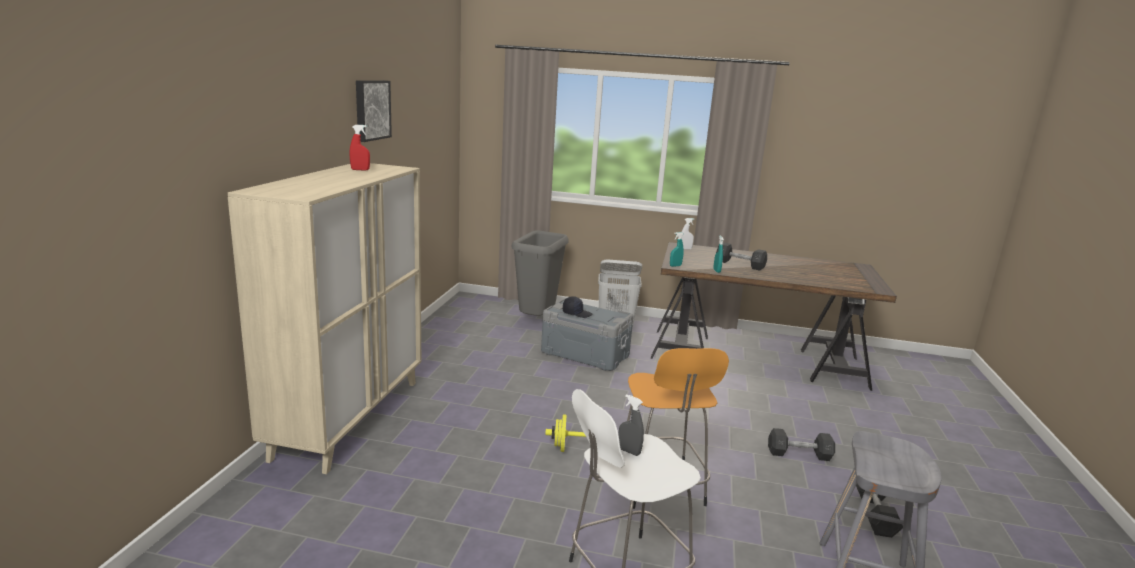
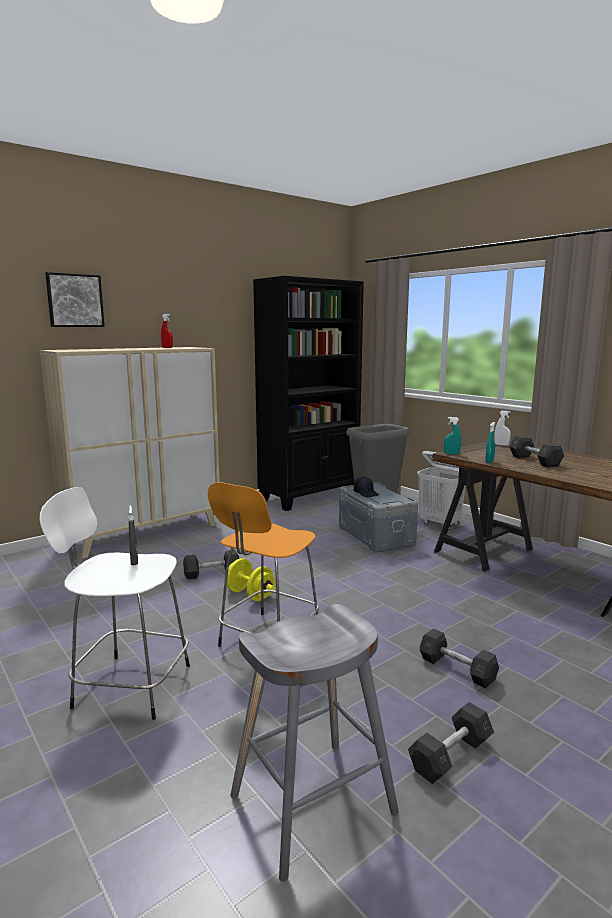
camera: 40 degrees right, 5 degrees down
picture [356,80,392,142] -> picture moved to [45,272,105,327]
none -> grey dumbbell [183,550,239,580]
none -> black bookcase [253,276,364,511]

